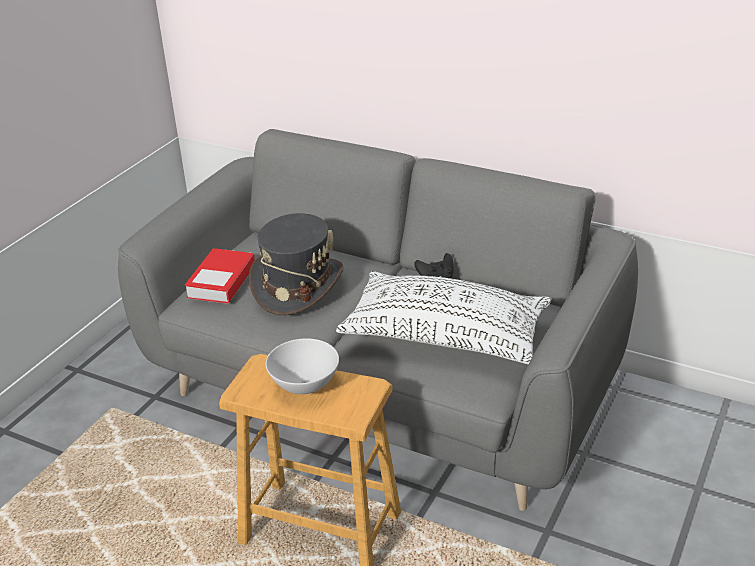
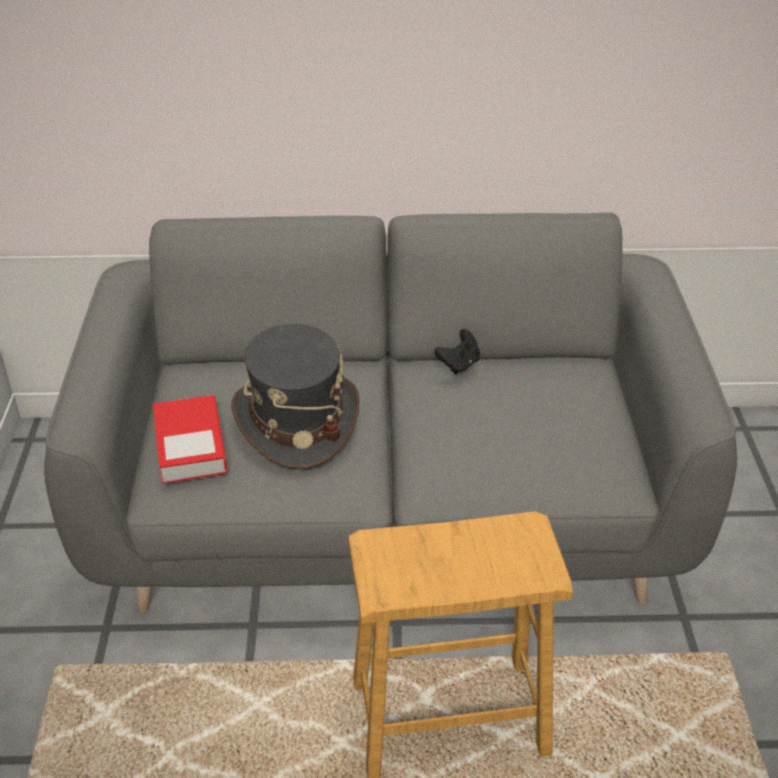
camera: 30 degrees left, 5 degrees up
white bowl [266,338,339,394] -> none
white pillow [336,271,551,364] -> none

